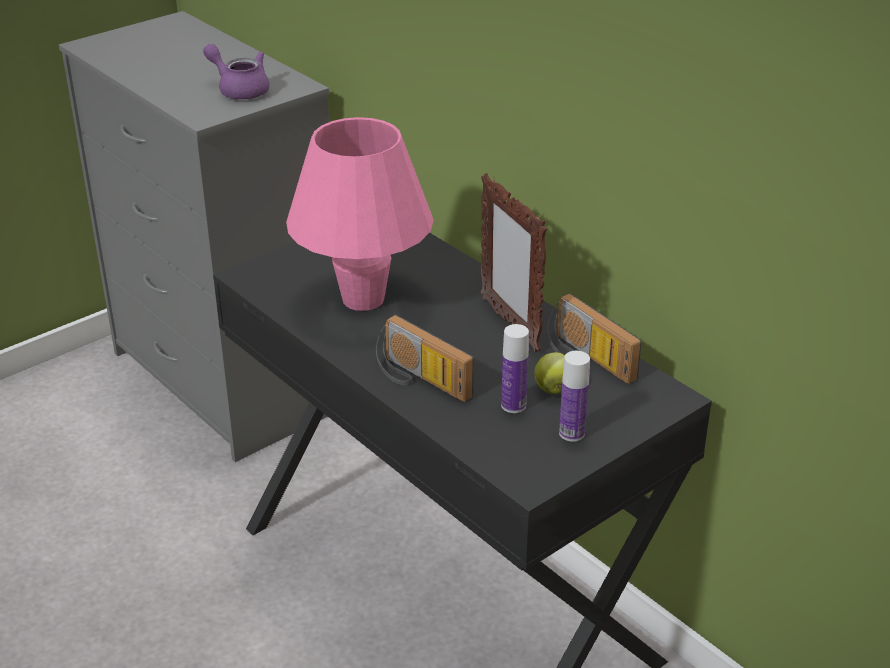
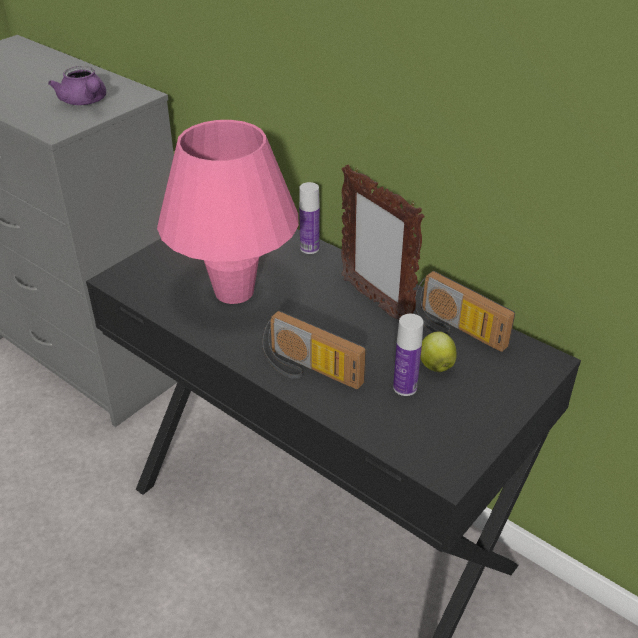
camera: 10 degrees left, 5 degrees up
purple teapot [203,44,270,99] -> purple teapot turned 150 degrees counterclockwise [48,66,106,105]
bottle [559,351,590,442] -> bottle moved to [299,182,320,254]

